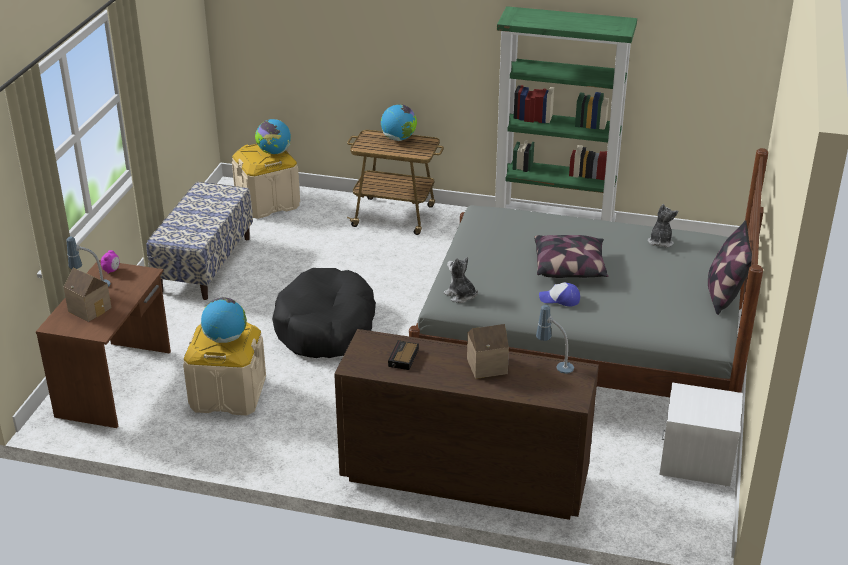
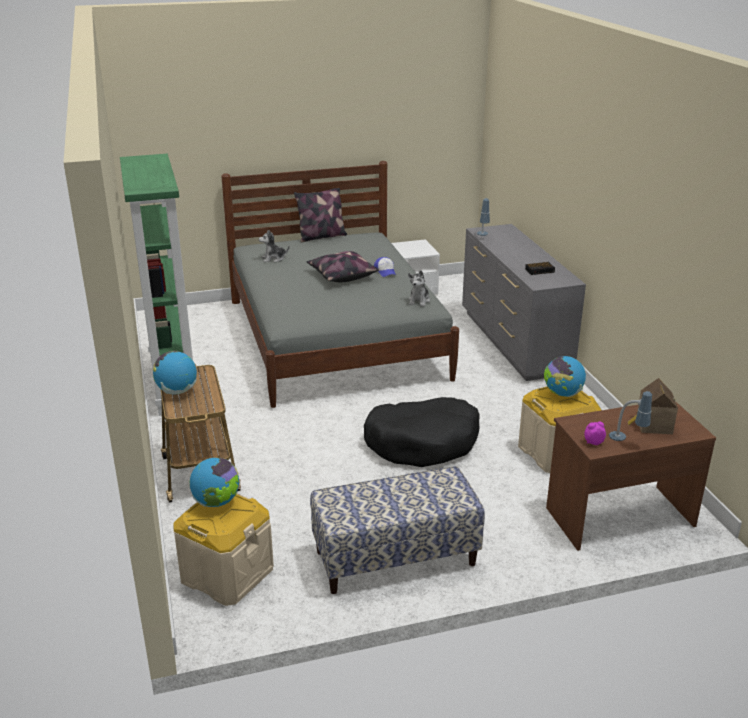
camera: 120 degrees left, 5 degrees down
brown dresser [334,329,599,520] -> grey dresser [462,224,586,381]
toy house [467,324,509,379] -> none

